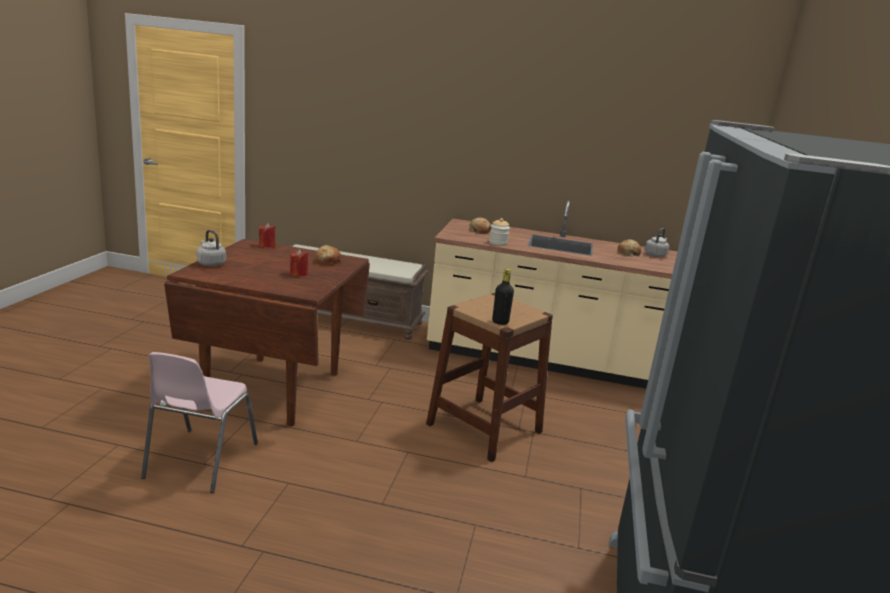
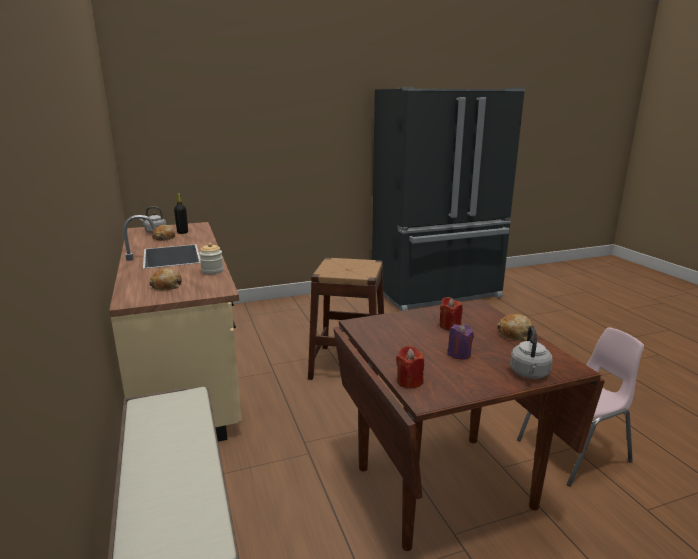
camera: 120 degrees left, 0 degrees up
bread [315,245,342,265] -> bread moved to [497,314,534,341]
black bottle [492,269,514,325] -> black bottle moved to [174,194,188,234]
none -> purple candle [447,324,474,360]

